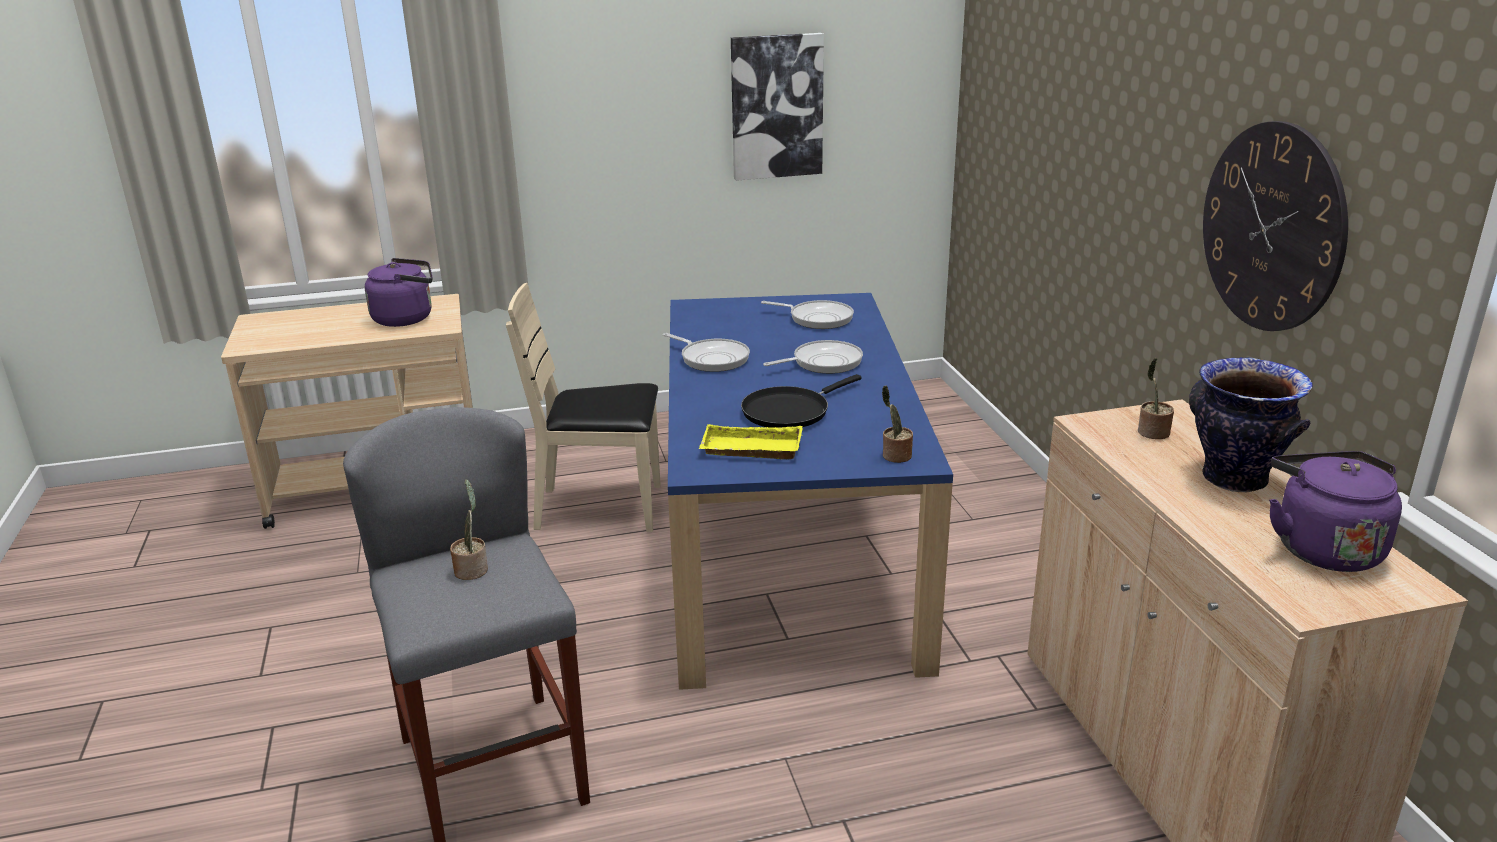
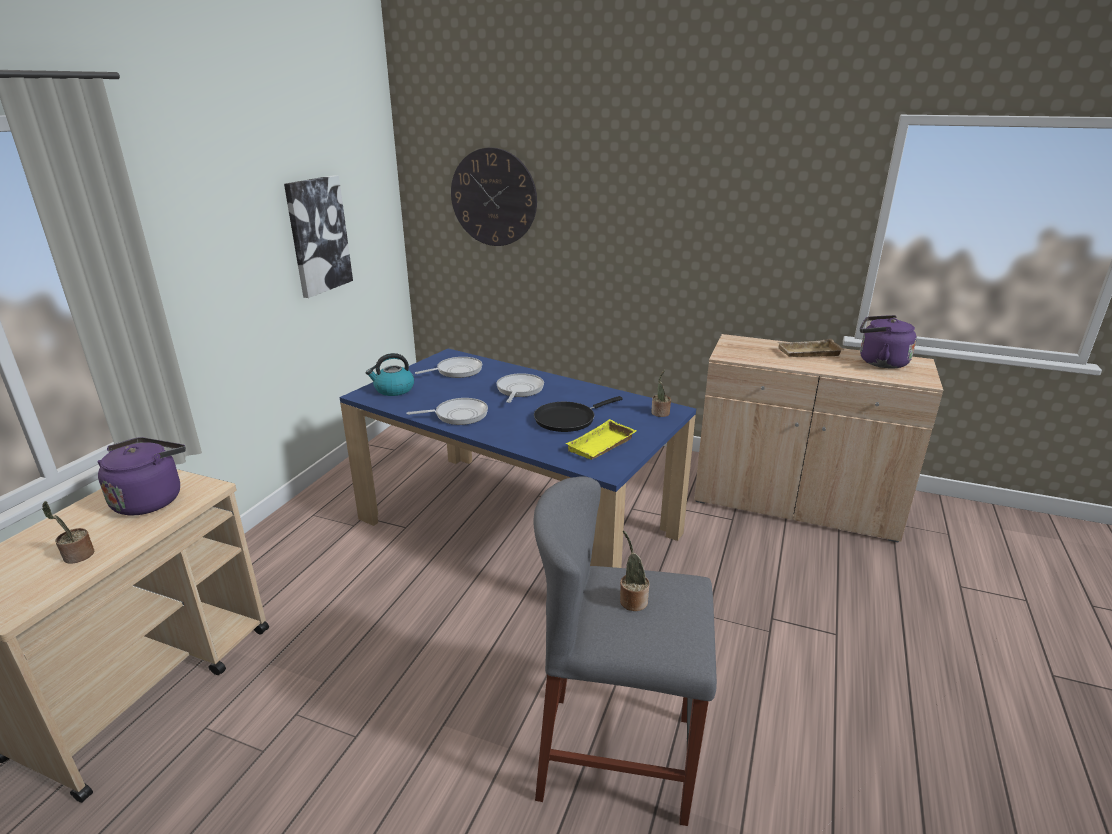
camera: 55 degrees left, 0 degrees up
beige chair [506,283,661,532] -> none
black frying pan [741,374,862,428] -> black frying pan turned 60 degrees clockwise [534,396,623,432]
potted plant [1138,358,1174,439] -> potted plant moved to [42,501,94,564]
vase [1189,357,1313,492] -> beige tray [778,339,844,357]
wall clock [1203,121,1348,331] -> wall clock moved to [451,147,537,246]
none -> kettle [366,353,414,396]

